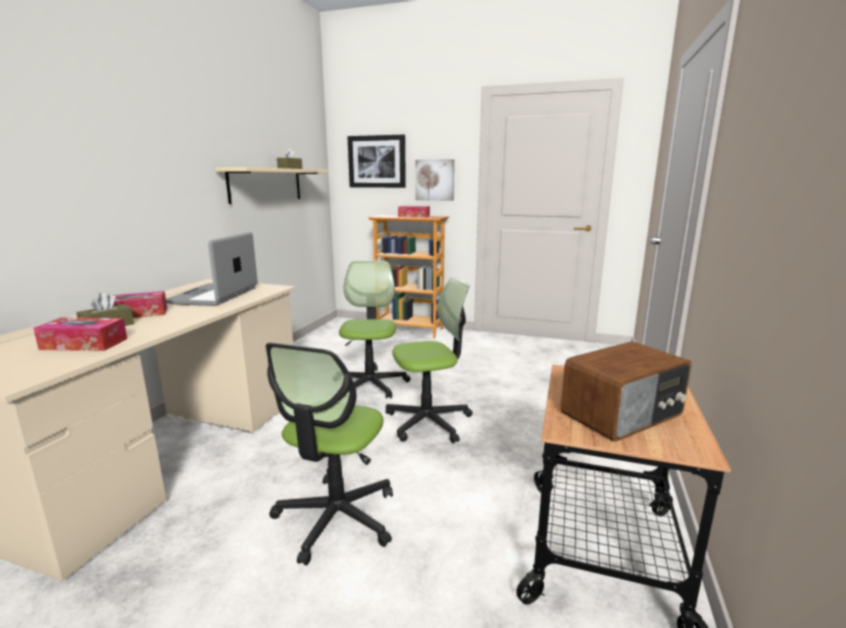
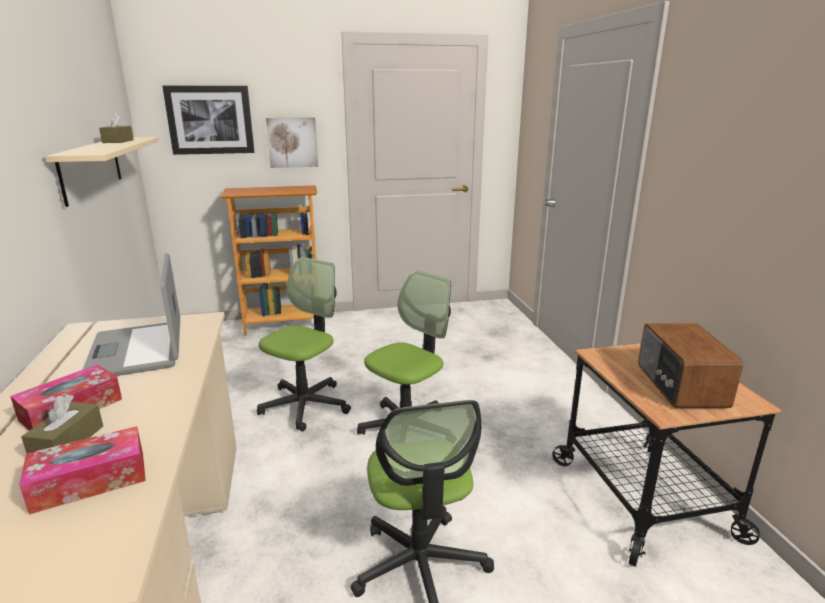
camera: 30 degrees left, 5 degrees up
office chair [339,261,410,398] -> office chair turned 60 degrees clockwise [257,257,351,431]
tissue box [398,206,430,217] -> none
radio [561,341,692,442] -> radio turned 150 degrees clockwise [638,323,743,408]

